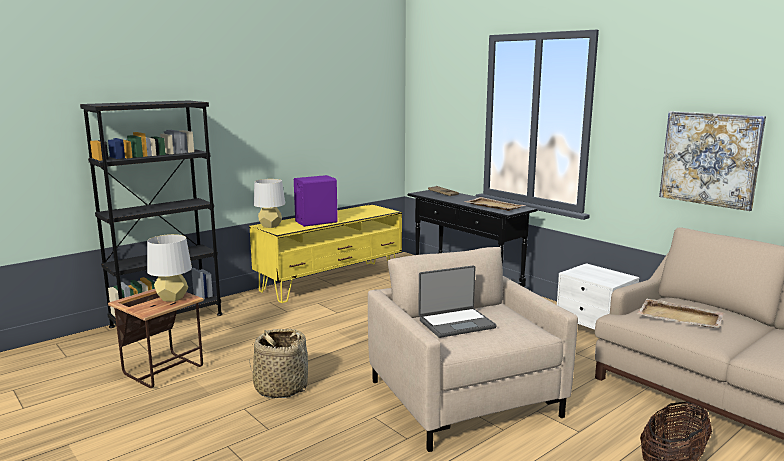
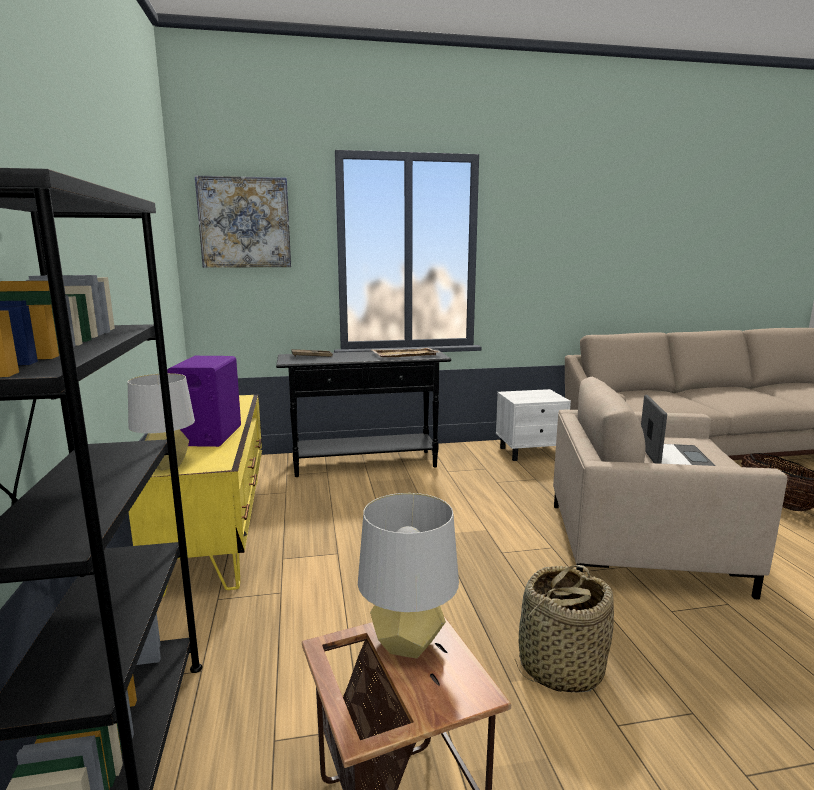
camera: 60 degrees left, 0 degrees up
beige tray [637,299,724,328] -> none
picture [659,111,766,211] -> picture moved to [195,175,291,268]

